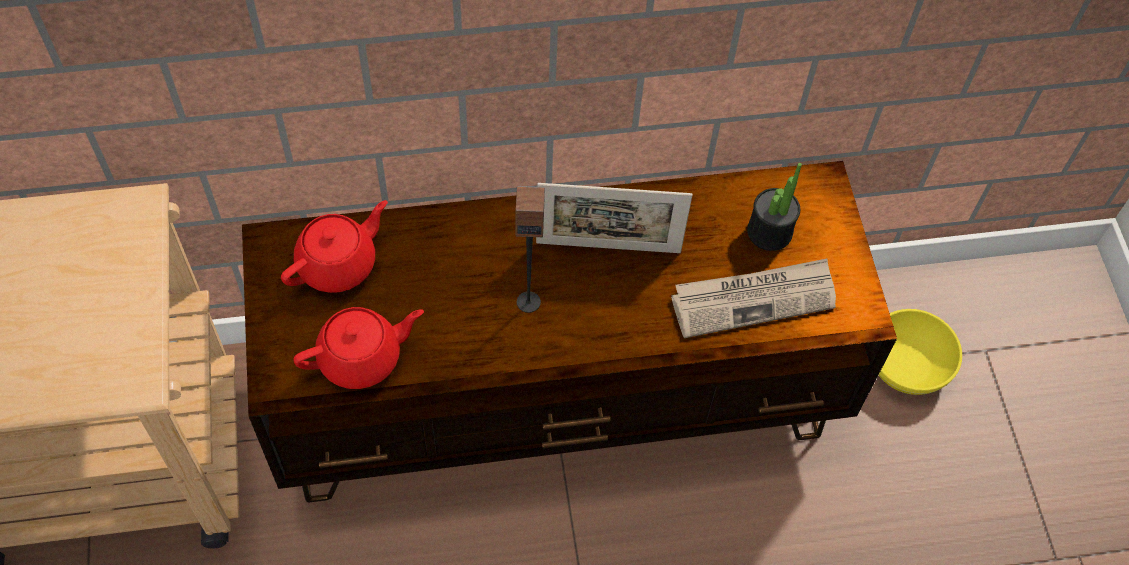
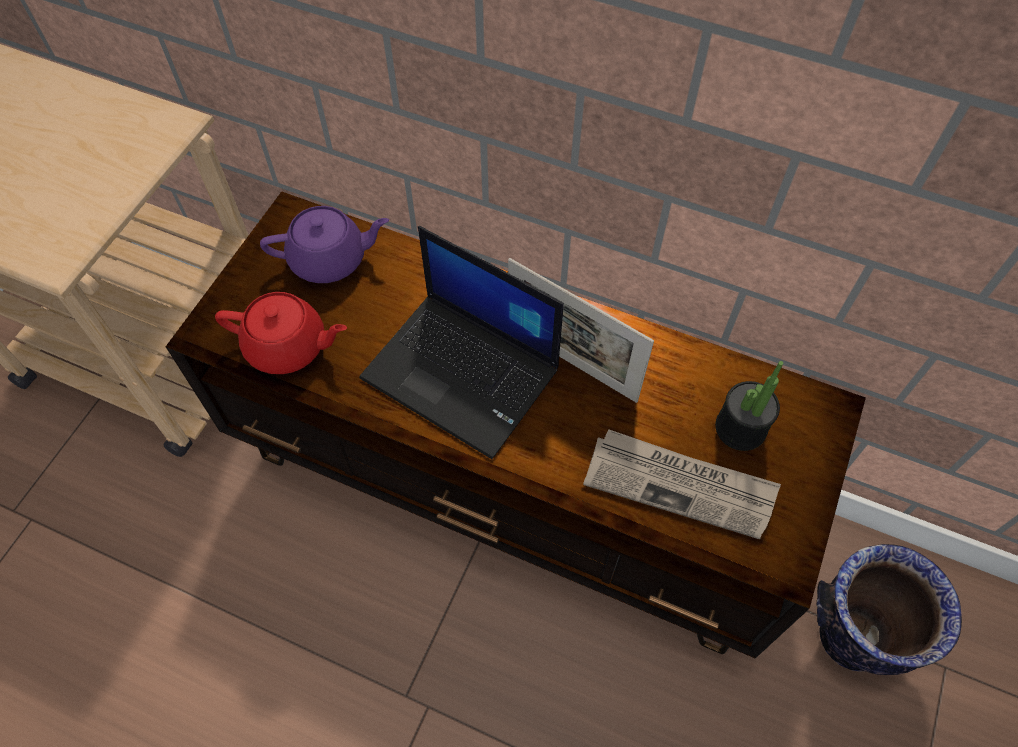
camera: 35 degrees right, 0 degrees up
red teapot [281,200,388,293] -> purple teapot [260,206,389,283]
speaker [516,186,545,313] -> laptop [359,226,564,459]
yellow bowl [879,309,962,395] -> vase [817,544,962,675]

